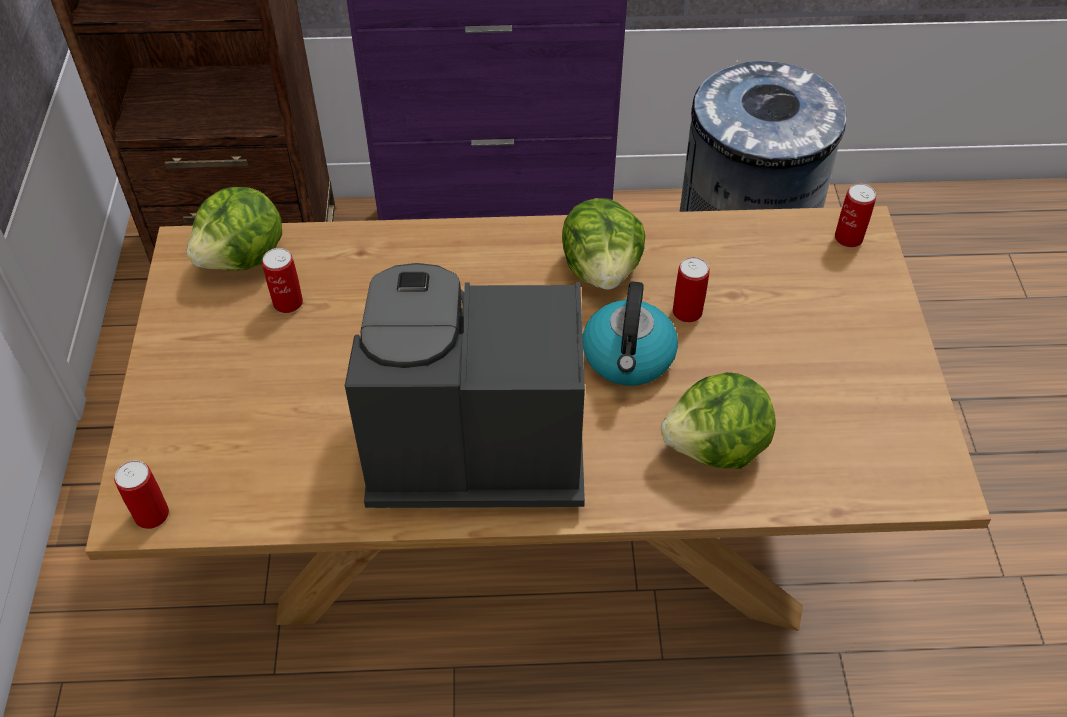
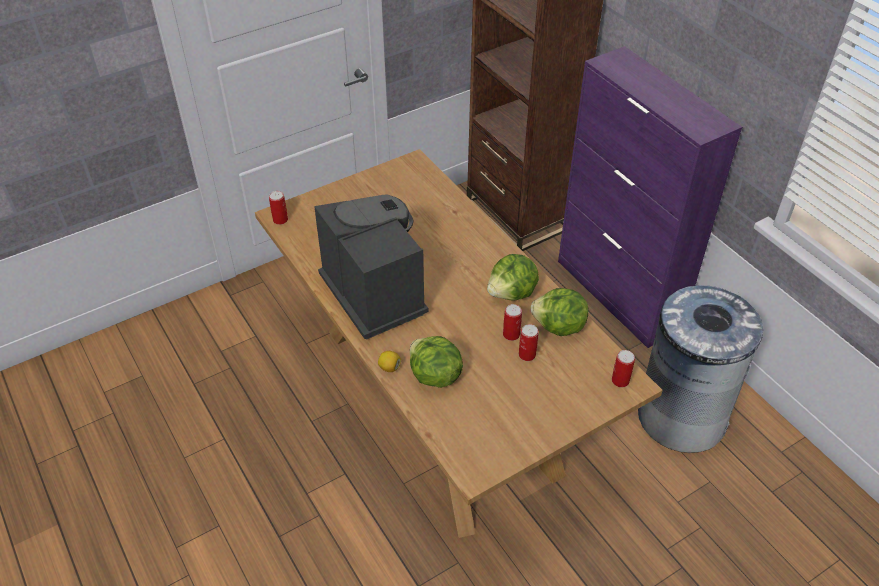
camera: 60 degrees right, 5 degrees down
lettuce [186,187,282,271] -> lettuce moved to [530,288,588,336]
can [262,248,303,313] -> can moved to [519,324,539,361]
kettle [583,281,678,386] -> none
none -> lemon [378,351,401,372]

